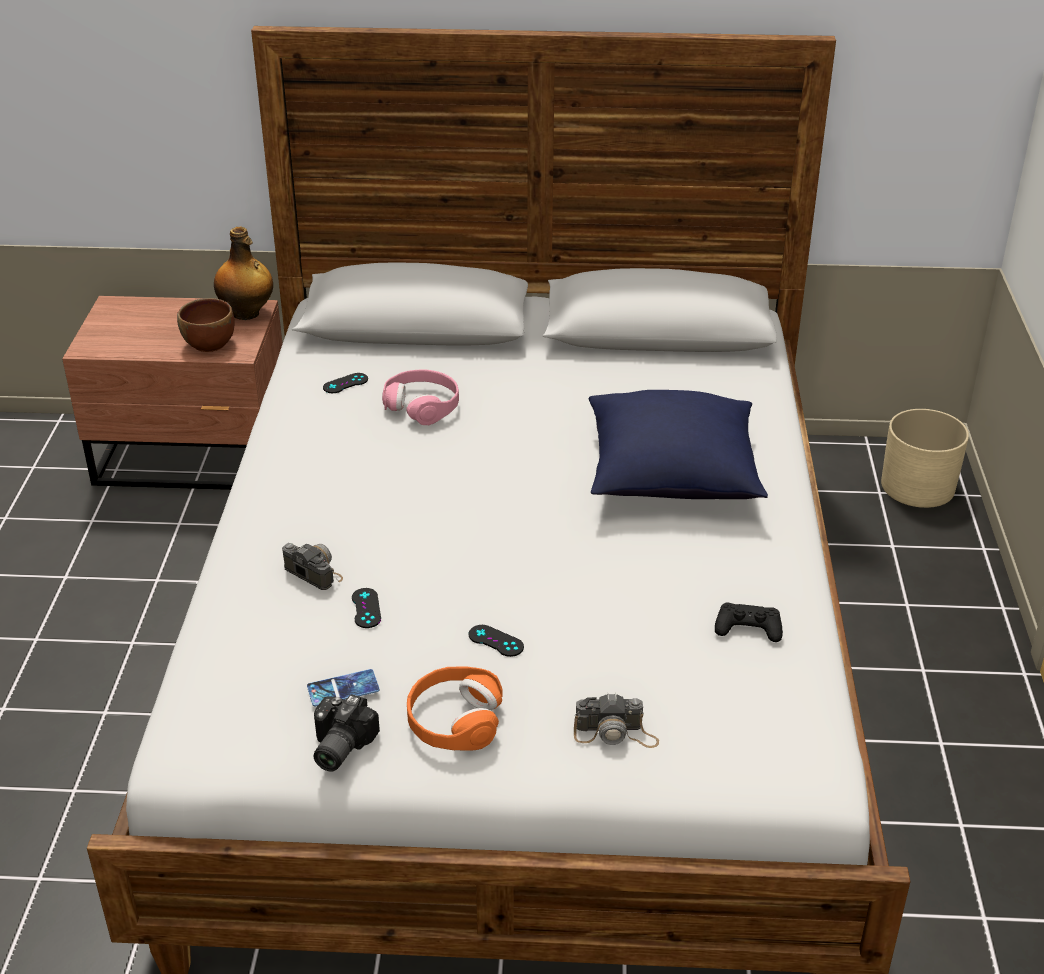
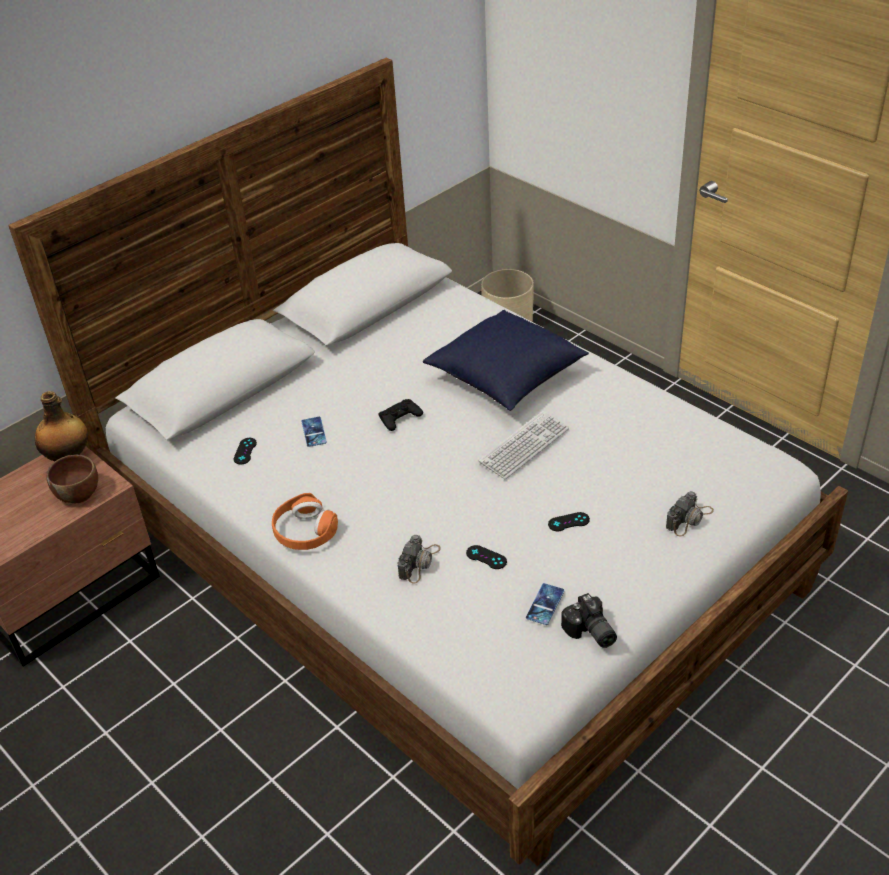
camera: 45 degrees left, 5 degrees up
camera [282,543,343,590] -> camera turned 120 degrees clockwise [398,535,441,584]
pink headphones [382,369,459,425] -> phone [301,417,327,447]
orange headphones [407,667,503,751] -> orange headphones moved to [272,493,338,550]
black game controller [715,603,783,642] -> black game controller moved to [378,399,423,431]
none -> keyboard [479,411,569,479]

